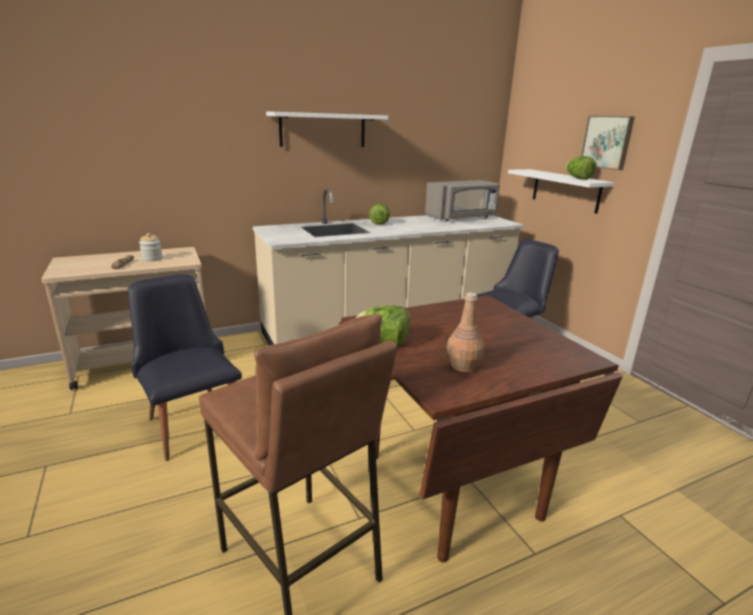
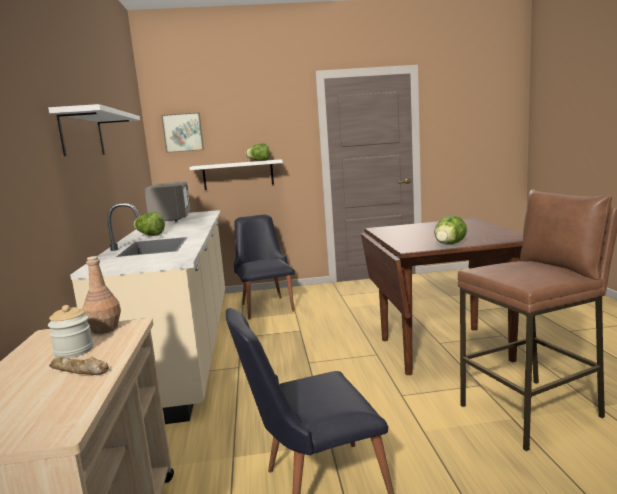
camera: 70 degrees left, 10 degrees down
brown bottle [447,292,484,372] -> brown bottle moved to [82,256,121,334]
picture [581,116,635,170] -> picture moved to [161,112,204,153]

